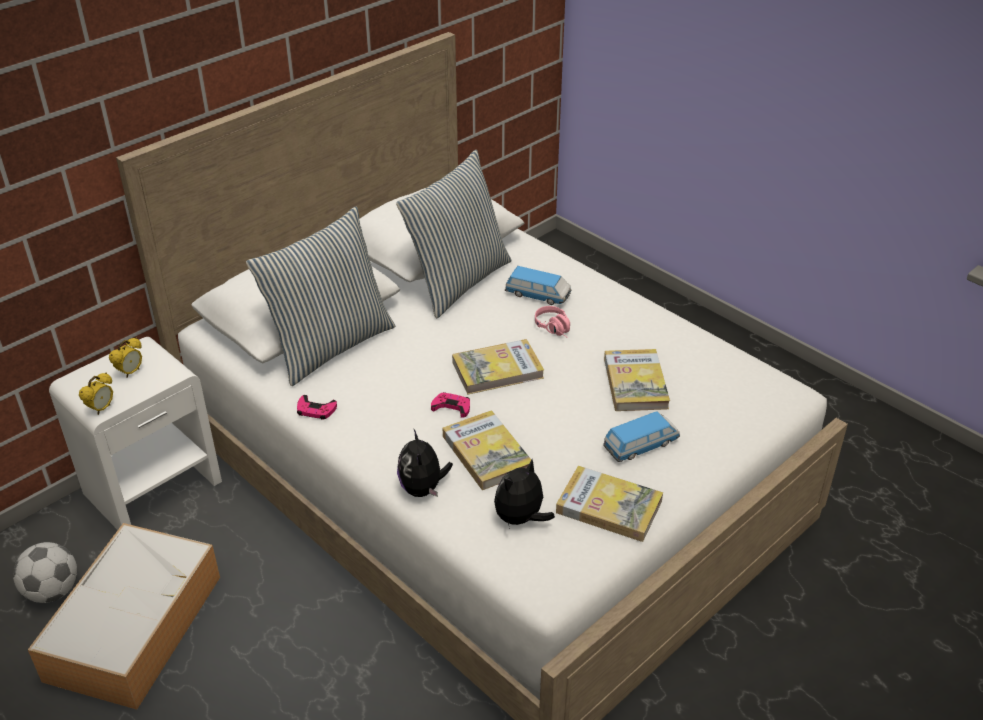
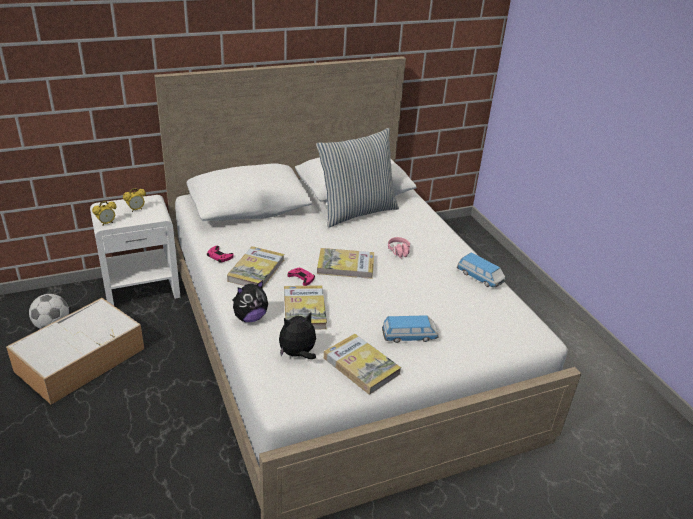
camera: 20 degrees right, 5 degrees down
pillow [246,207,395,386] -> none
plush toy [397,429,453,497] -> plush toy turned 135 degrees counterclockwise [232,280,268,322]
toy car [505,266,571,305] -> toy car moved to [457,253,506,288]
book [604,349,670,411] -> book moved to [227,246,284,289]

